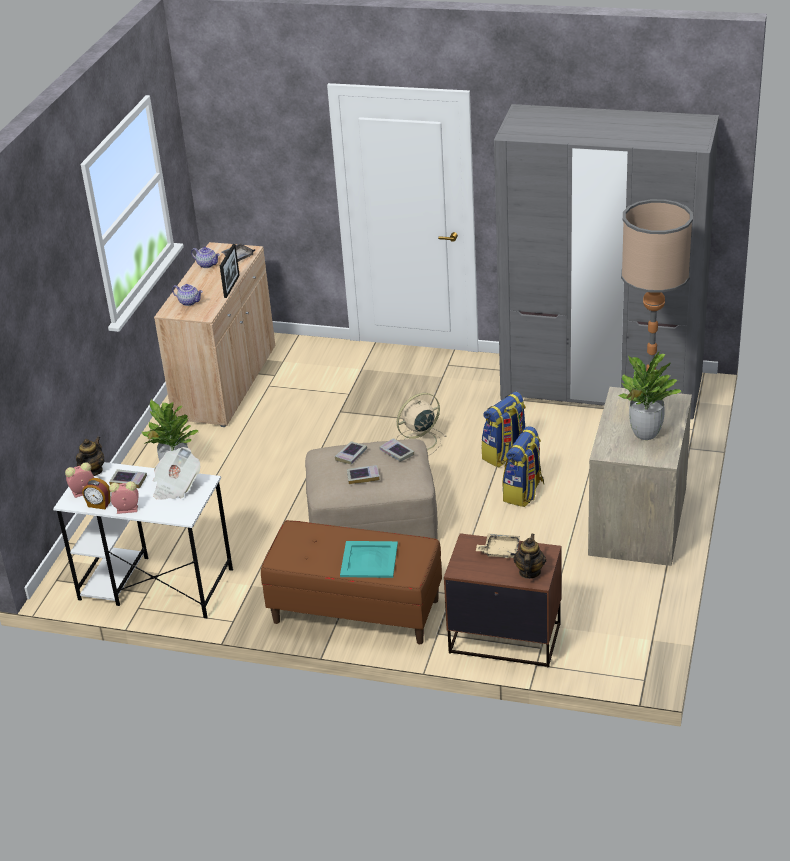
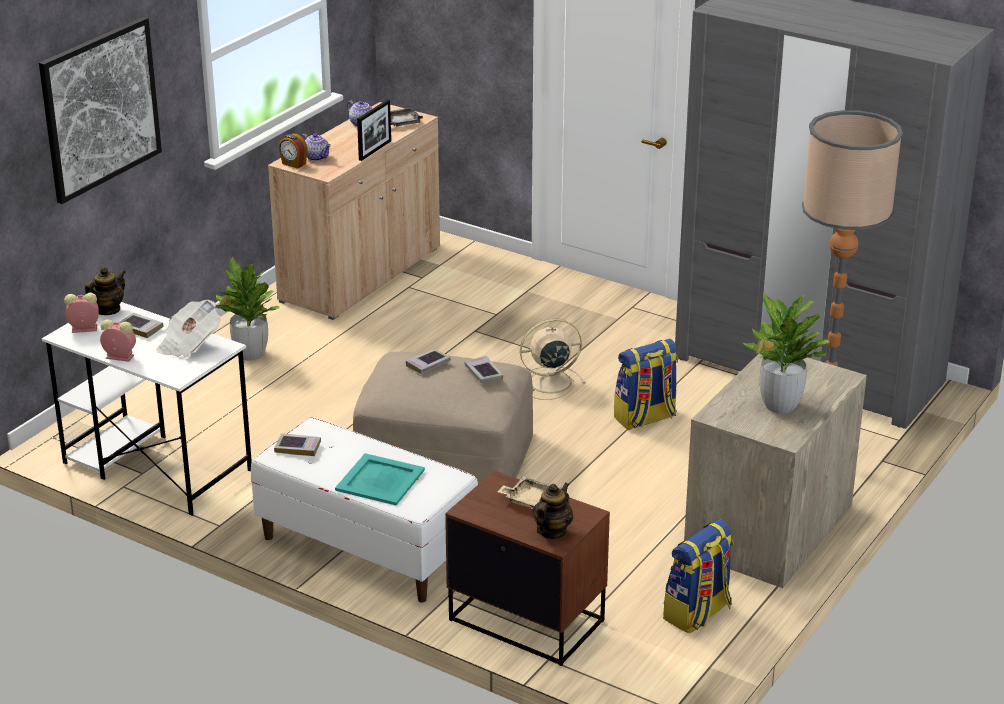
camera: 15 degrees right, 5 degrees down
alarm clock [82,478,110,509] -> alarm clock moved to [279,134,307,169]
brown bench [261,520,442,644] -> white bench [251,417,478,603]
book [347,465,380,484] -> book moved to [274,433,321,456]
backpack [502,426,544,507] -> backpack moved to [663,519,734,633]
none -> picture [39,17,162,204]

